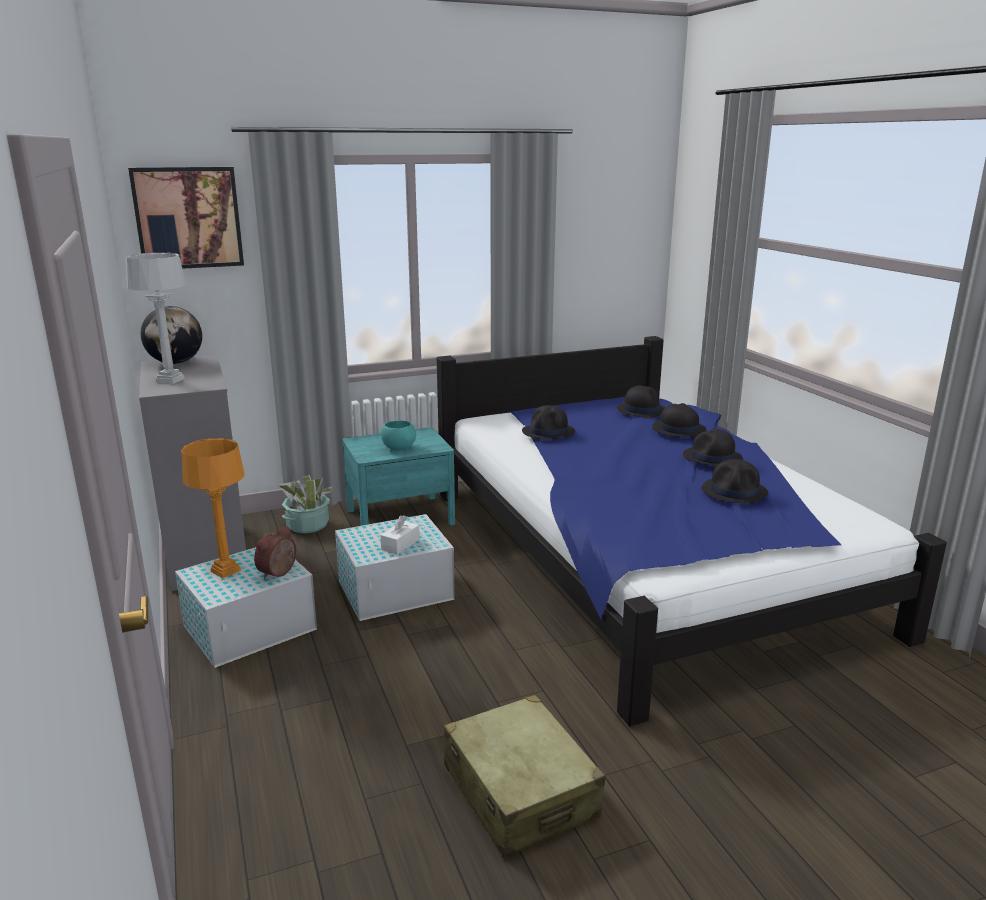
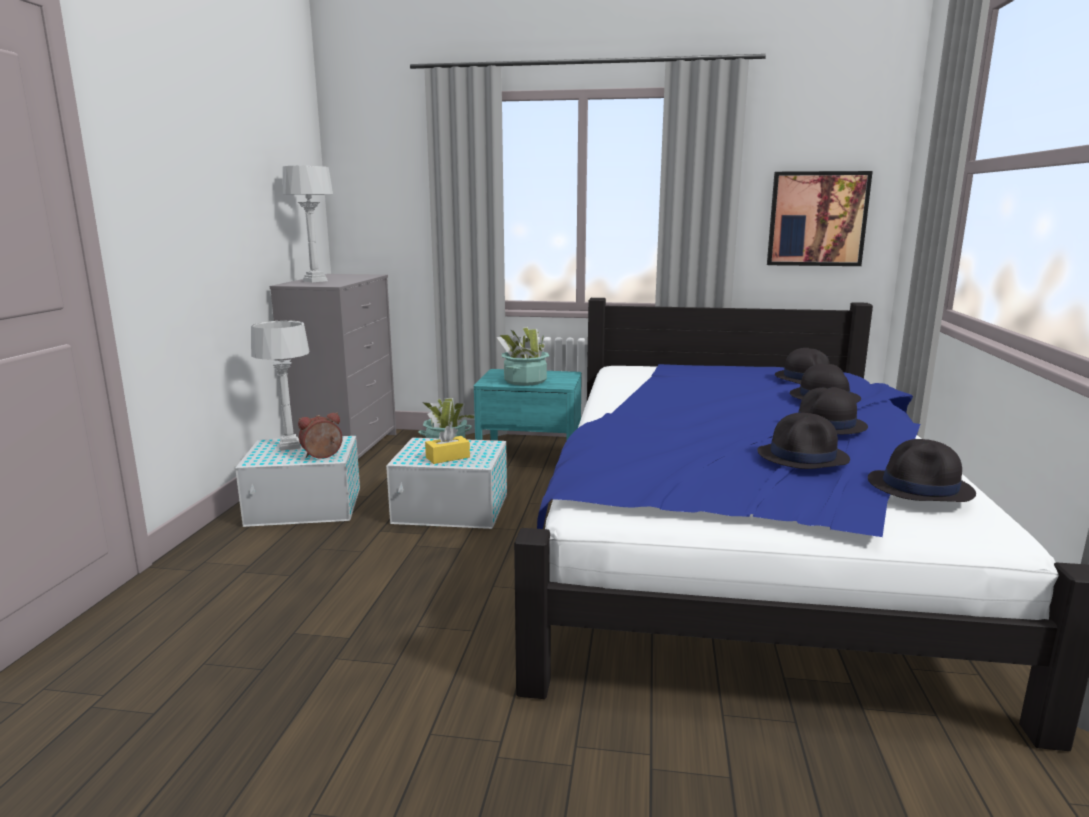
camera: 30 degrees right, 5 degrees down
picture [128,167,244,269] -> picture moved to [767,171,873,266]
globe [141,306,202,364] -> none
orange table lamp [181,438,245,578] -> grey table lamp [251,321,309,451]
white tissue box [380,515,420,554] -> yellow tissue box [425,426,470,464]
turquoise bowl [381,420,416,451] -> potted plant [496,327,549,386]
beige suitcase [444,695,605,858] -> none
black hat [522,405,575,440] -> black hat moved to [868,439,976,502]

